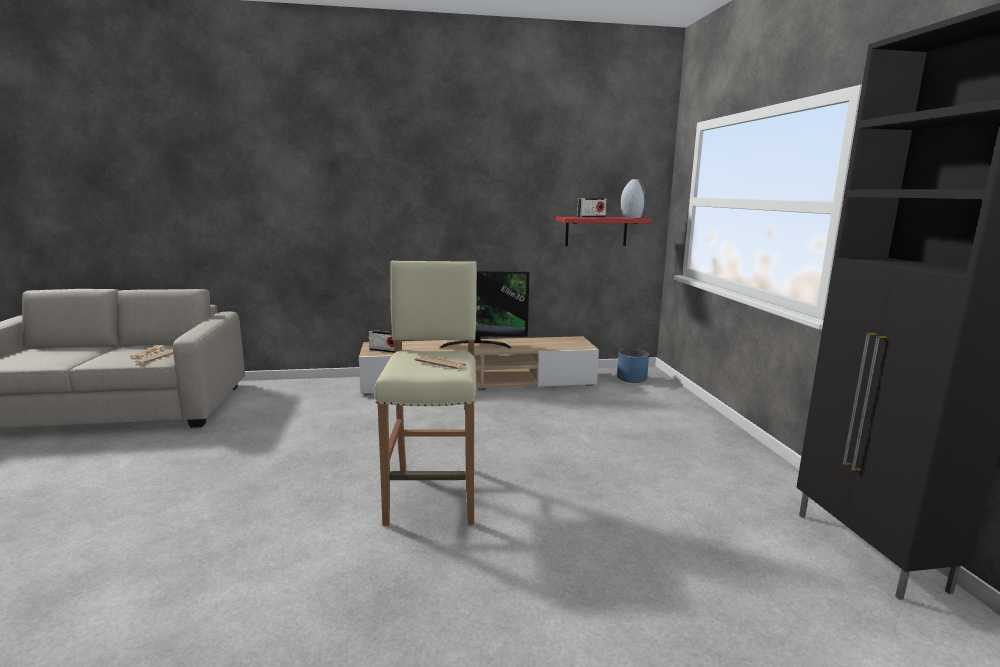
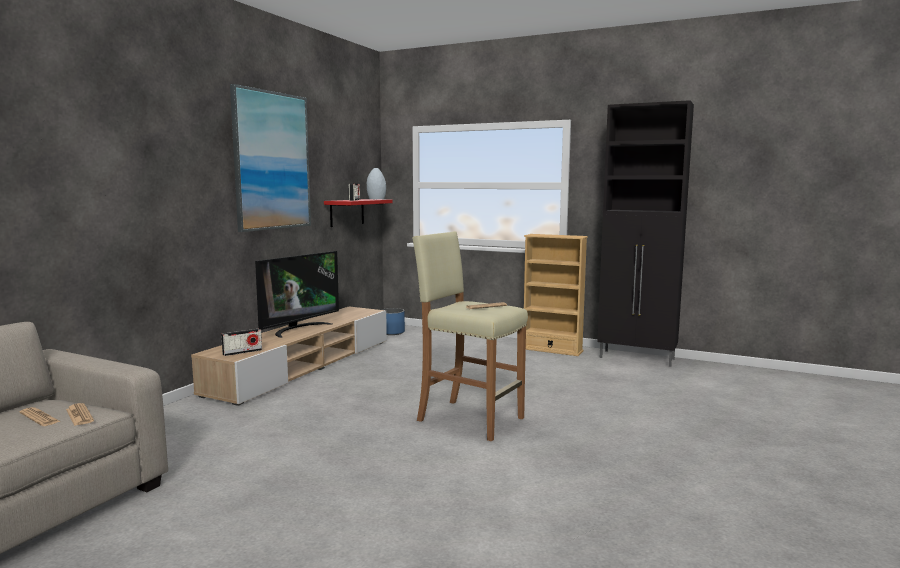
camera: 55 degrees left, 5 degrees down
none -> picture [230,84,311,232]
none -> beige bookcase [524,234,588,356]

